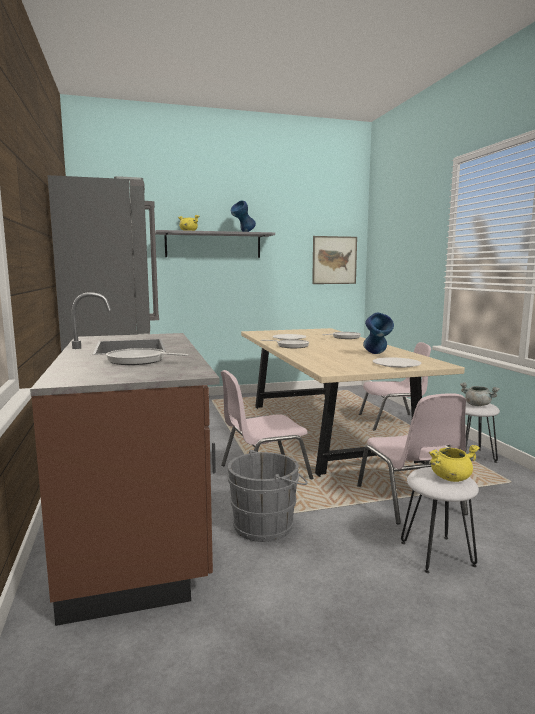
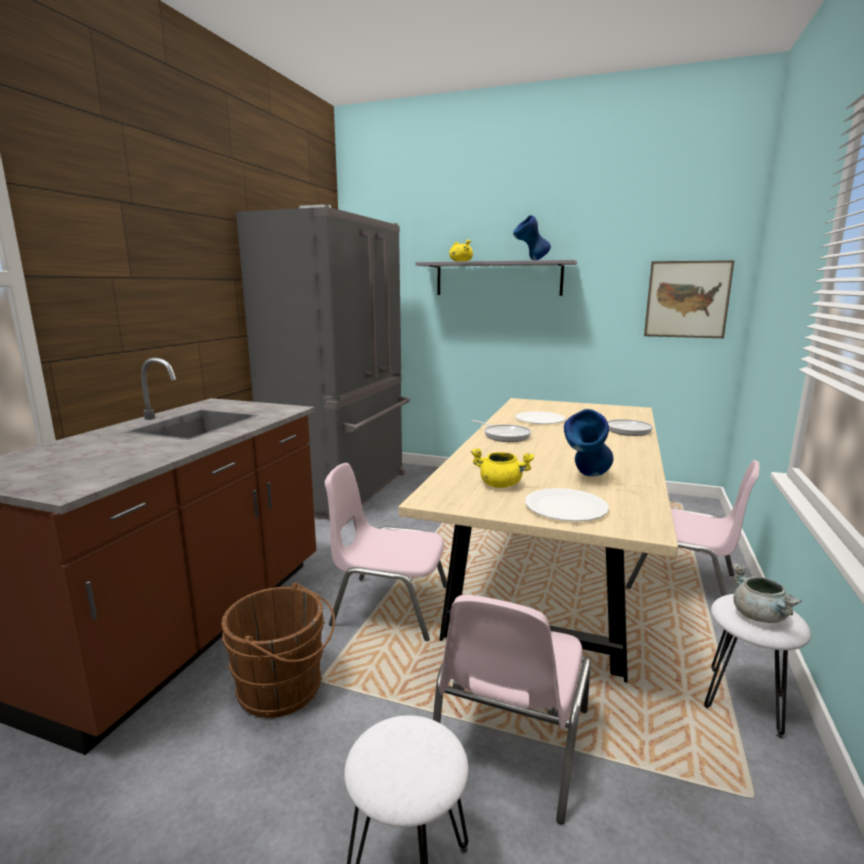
camera: 35 degrees right, 5 degrees up
frying pan [106,348,189,365] -> none
grey bucket [228,450,307,542] -> brown bucket [222,583,335,718]
yellow cooking pot [429,445,480,482] -> yellow cooking pot moved to [471,448,534,488]

